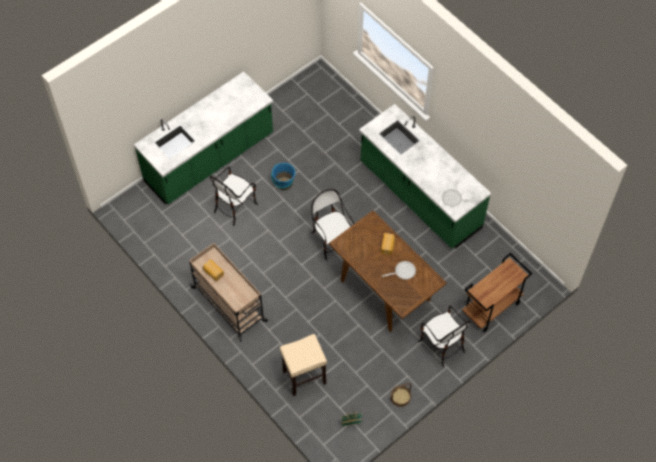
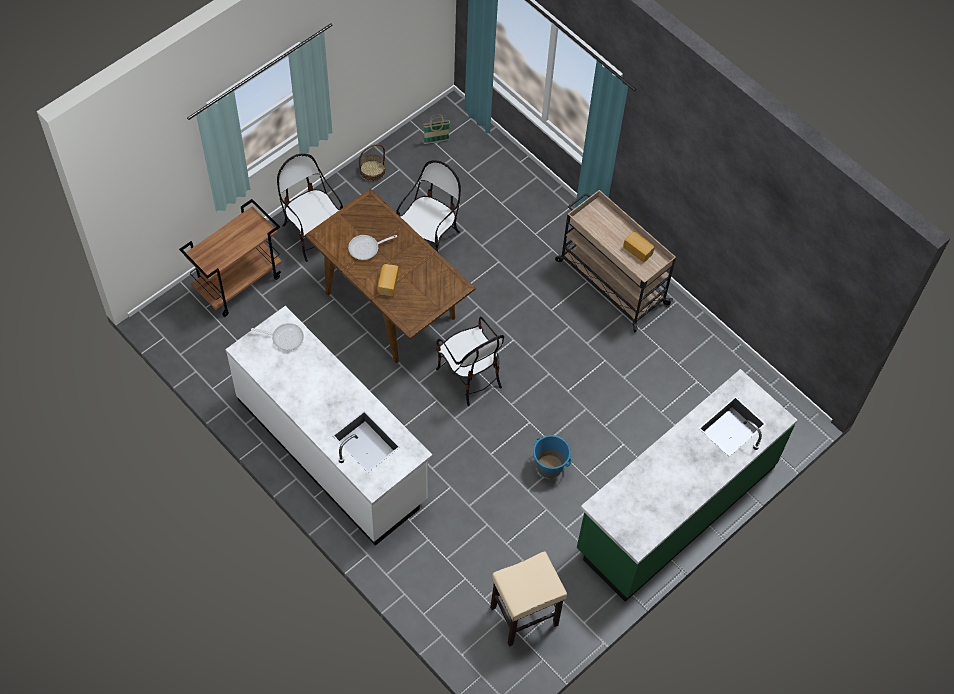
camera: 175 degrees right, 0 degrees up
chair [210,167,258,226] -> chair moved to [396,160,461,252]
beige stool [280,334,327,396] -> beige stool moved to [490,552,567,647]
green counter [359,104,491,249] -> white counter [225,306,433,546]

